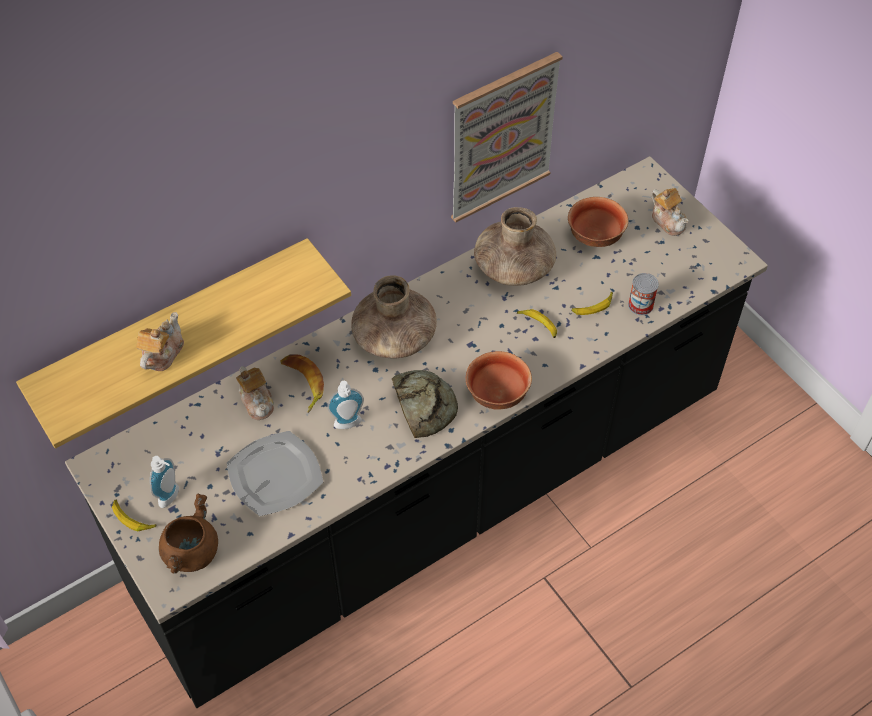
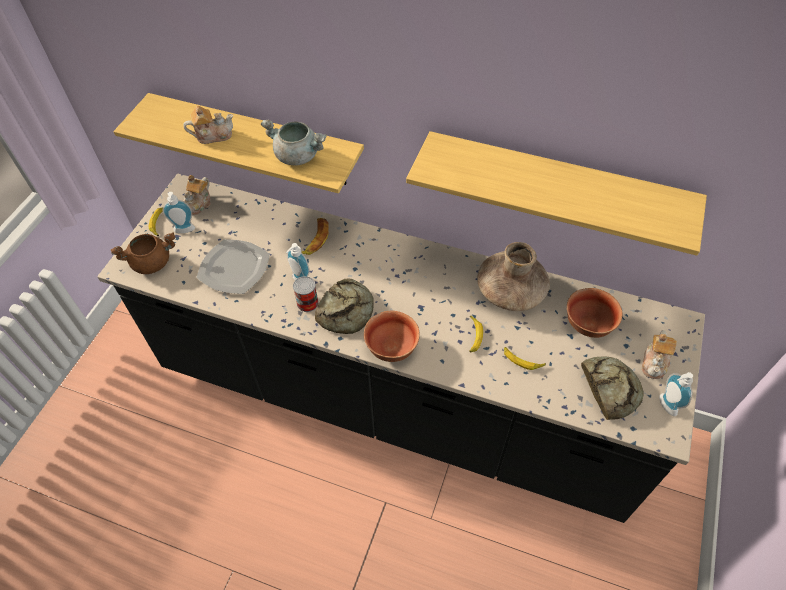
camera: 55 degrees right, 0 degrees up
teapot [236,366,274,420] -> teapot moved to [183,175,211,215]
brown vase [351,275,437,359] -> none
picture [451,52,563,222] -> shelf [406,131,707,256]
can [628,273,659,315] -> can moved to [293,276,319,312]
none -> grey cooking pot [261,120,327,166]
none -> bread [581,357,644,420]
none -> soap dispenser [659,372,693,416]

